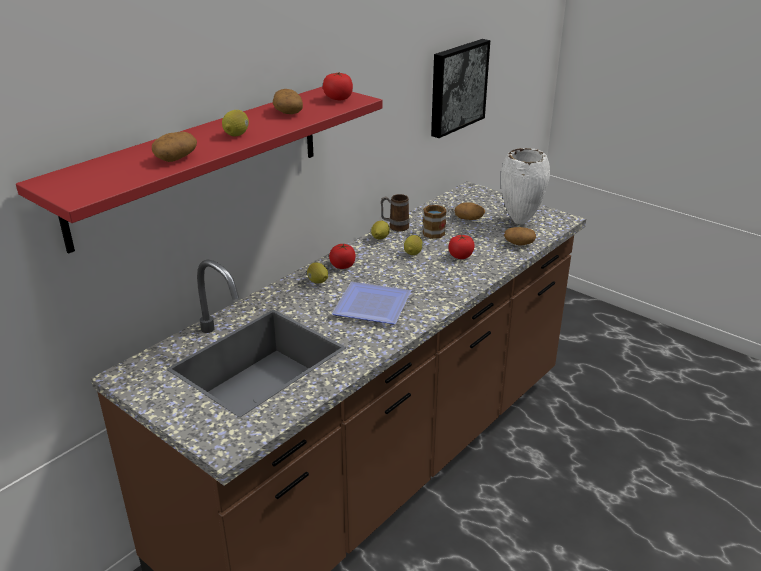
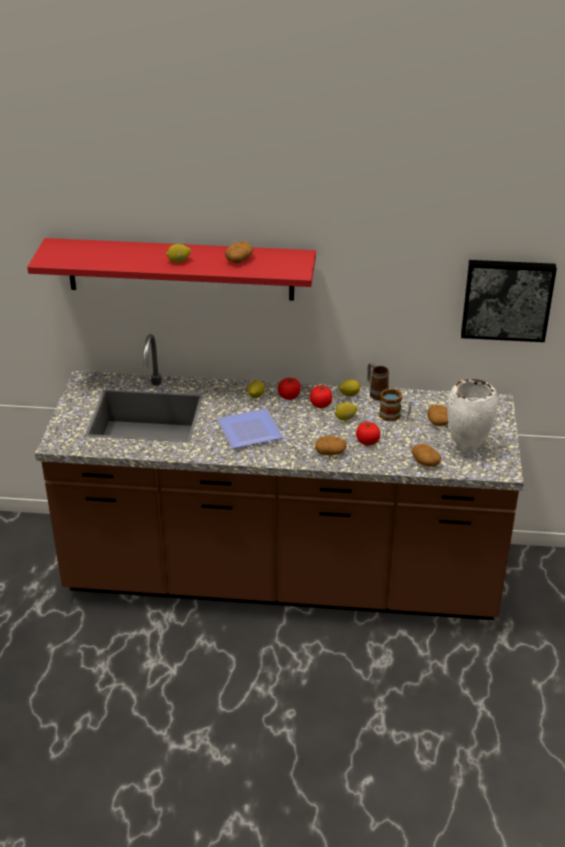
camera: 55 degrees right, 5 degrees up
potato [152,132,197,162] -> potato moved to [315,436,347,455]
tomato [323,72,353,100] -> tomato moved to [310,385,332,408]

